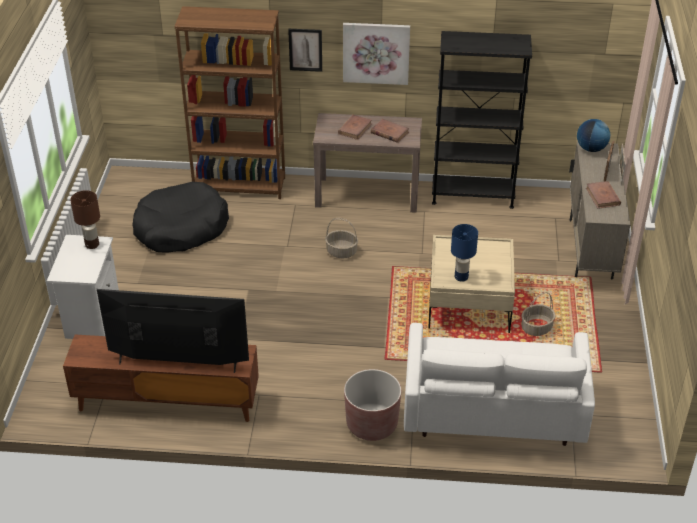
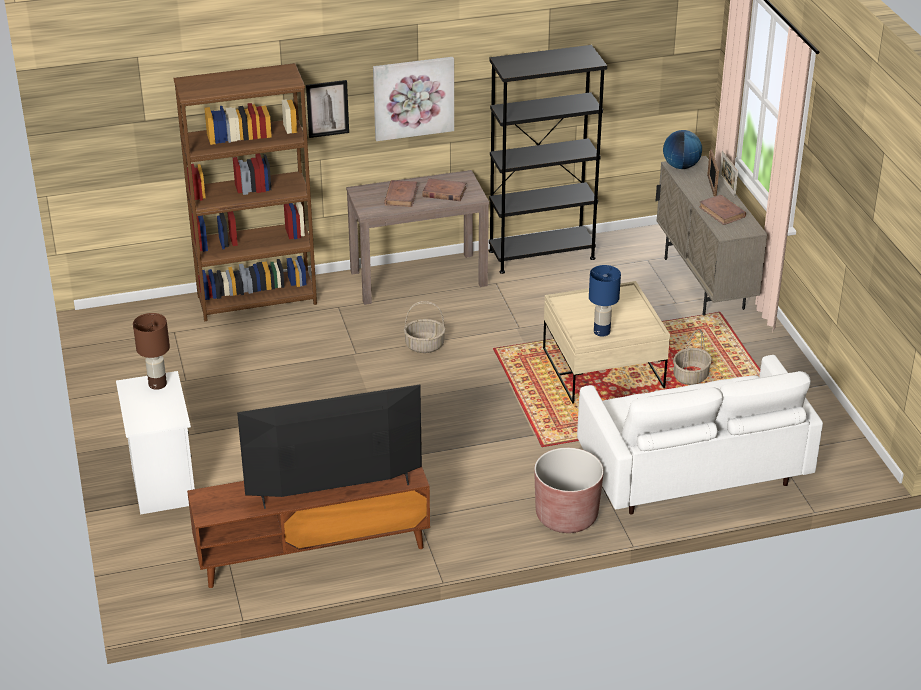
camera: 20 degrees left, 5 degrees down
black dog bed [132,182,229,253] -> none

